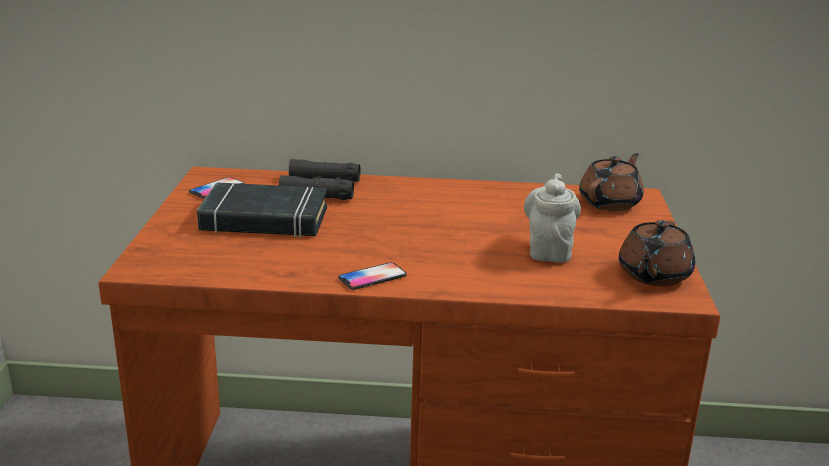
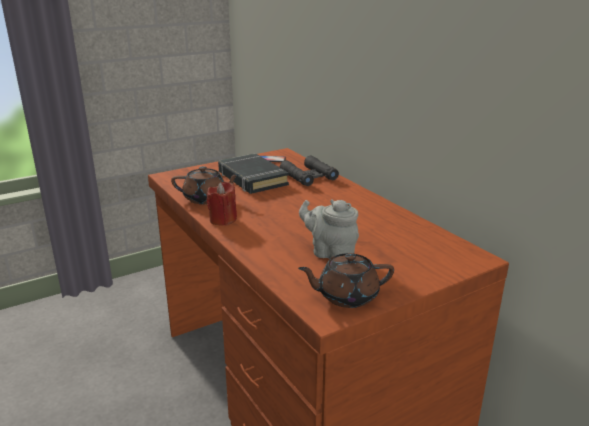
camera: 55 degrees right, 0 degrees up
phone [338,262,407,290] -> red candle [206,182,237,226]
grey teapot [524,173,581,262] -> grey teapot turned 120 degrees counterclockwise [299,200,359,259]
brown teapot [579,153,644,211] -> brown teapot moved to [171,166,241,204]

